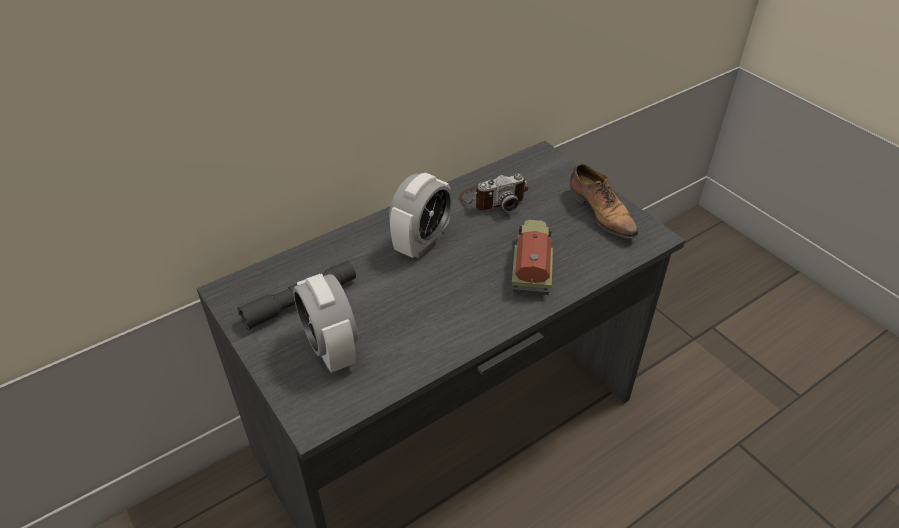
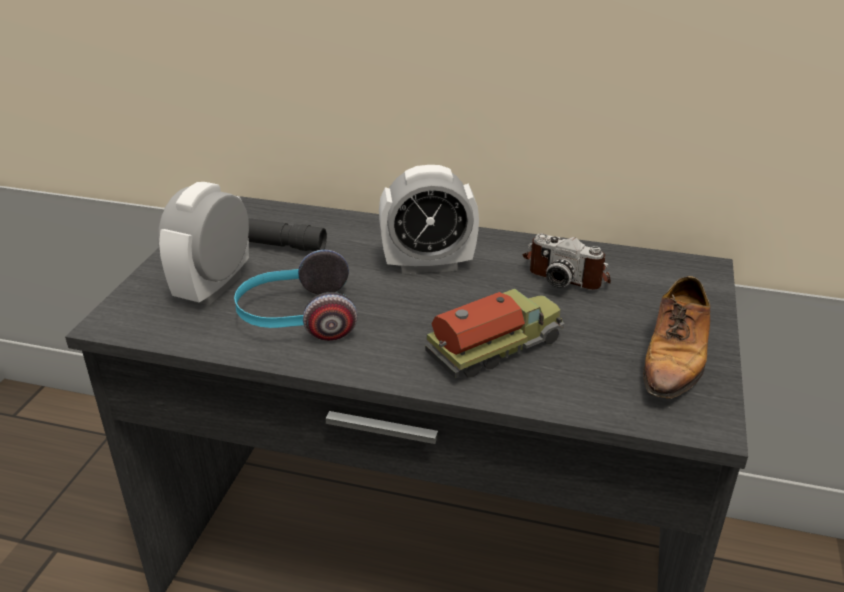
camera: 50 degrees right, 10 degrees down
none -> headphones [234,250,358,341]

